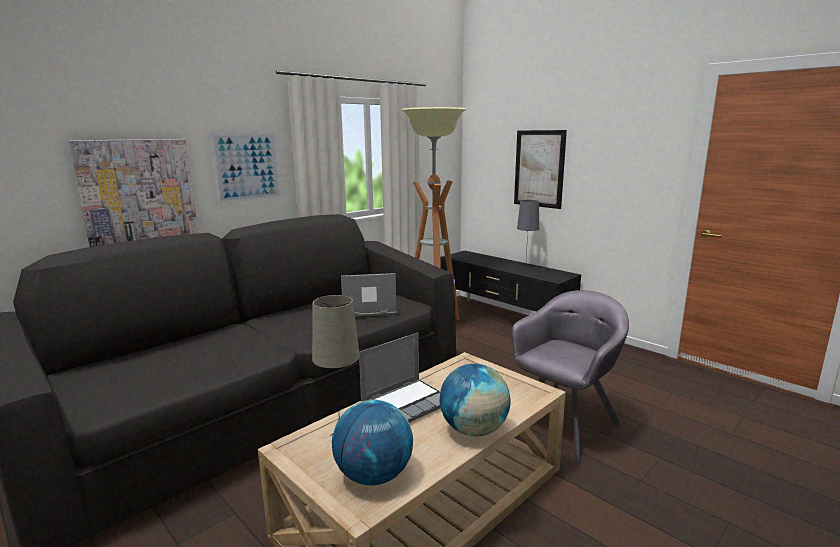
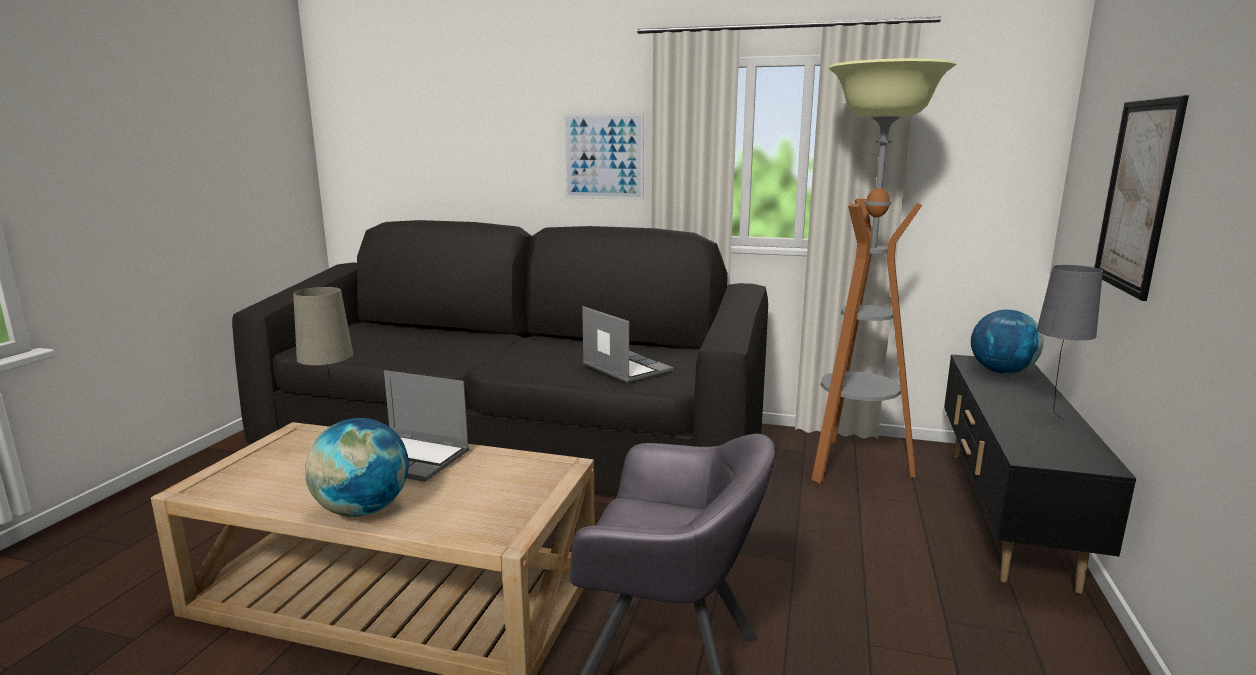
camera: 60 degrees right, 0 degrees up
picture [69,139,198,247] -> none
globe [332,400,413,485] -> globe moved to [971,310,1044,374]

